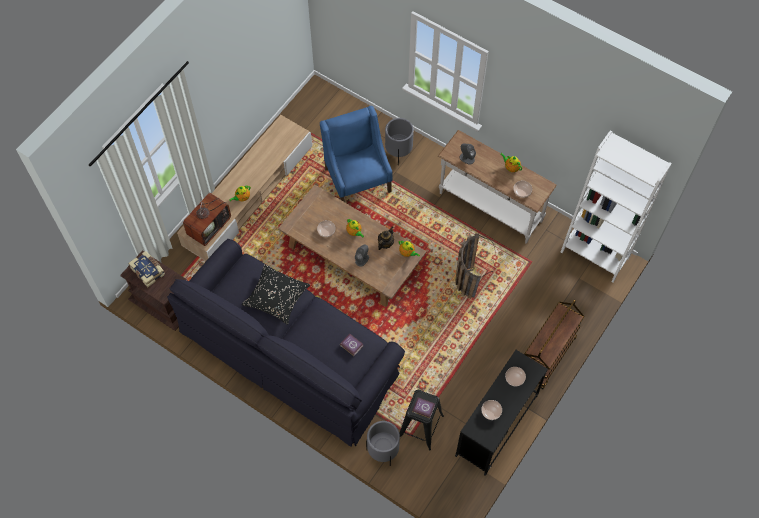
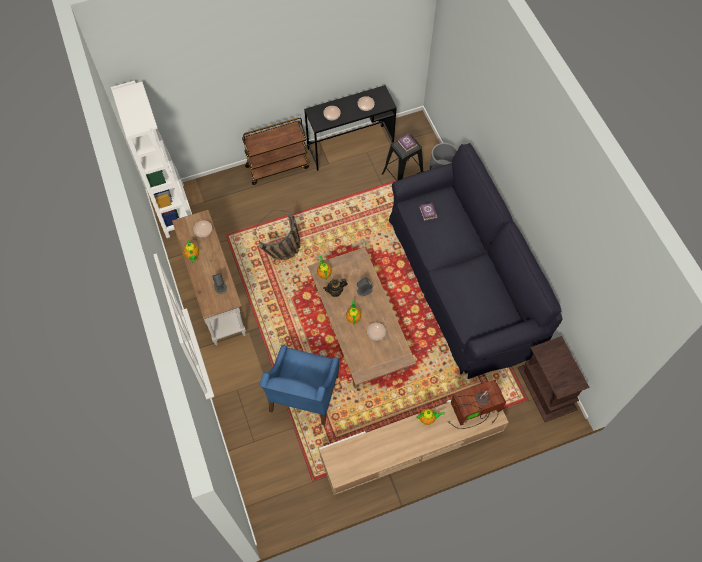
camera: 145 degrees left, 0 degrees up
book [128,251,165,287] -> none
black pillow [241,264,310,325] -> none
grey planter [385,118,414,165] -> none

